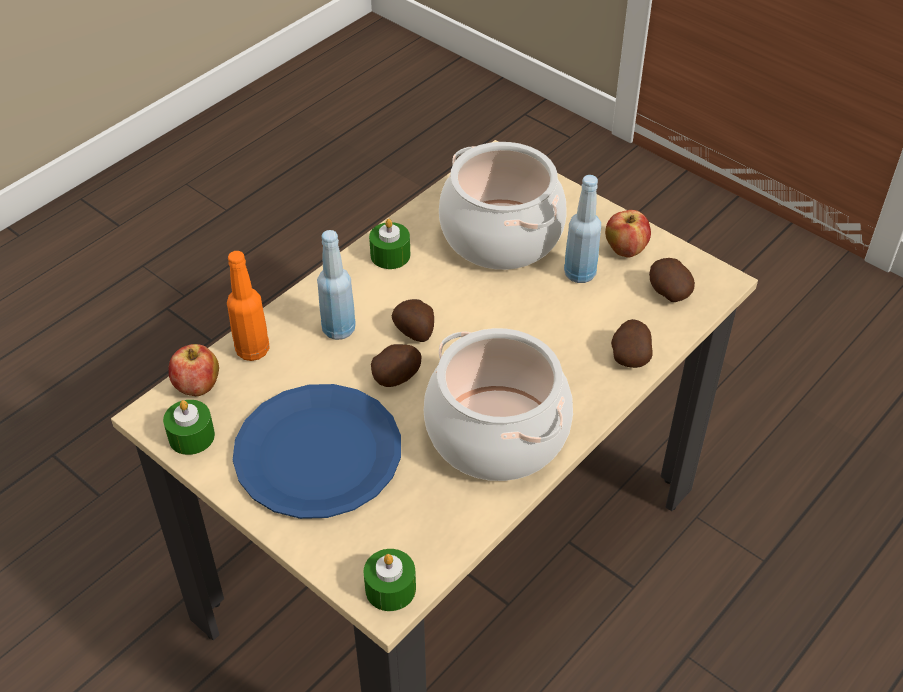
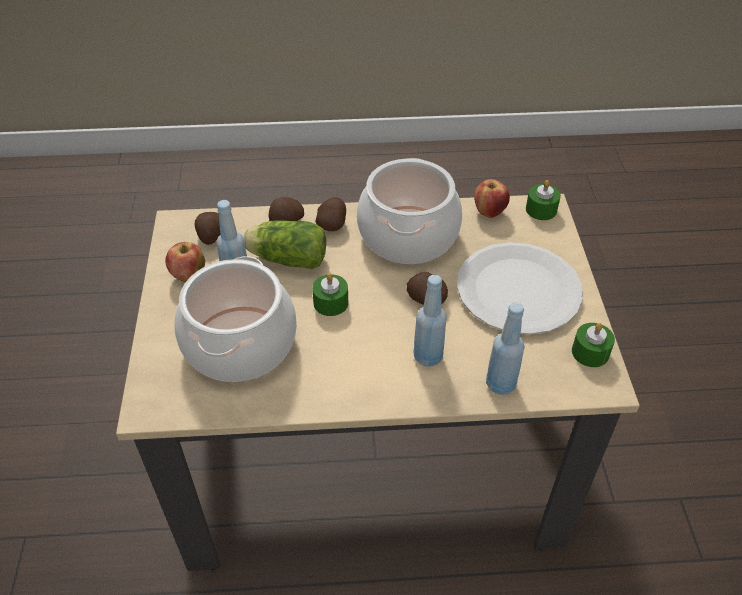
camera: 135 degrees left, 0 degrees up
apple [169,344,219,396] -> apple moved to [474,179,510,218]
orange bottle [227,251,270,361] -> blue bottle [486,303,525,395]
blue plate [233,384,401,519] -> white plate [457,242,583,335]
green candle [369,219,410,269] -> green candle moved to [312,273,348,316]
potato [392,299,434,342] -> potato moved to [316,197,346,231]
none -> lettuce [243,220,326,269]

